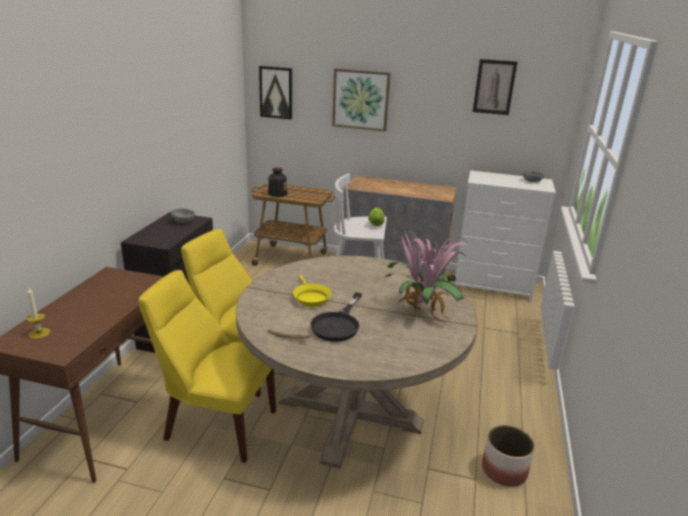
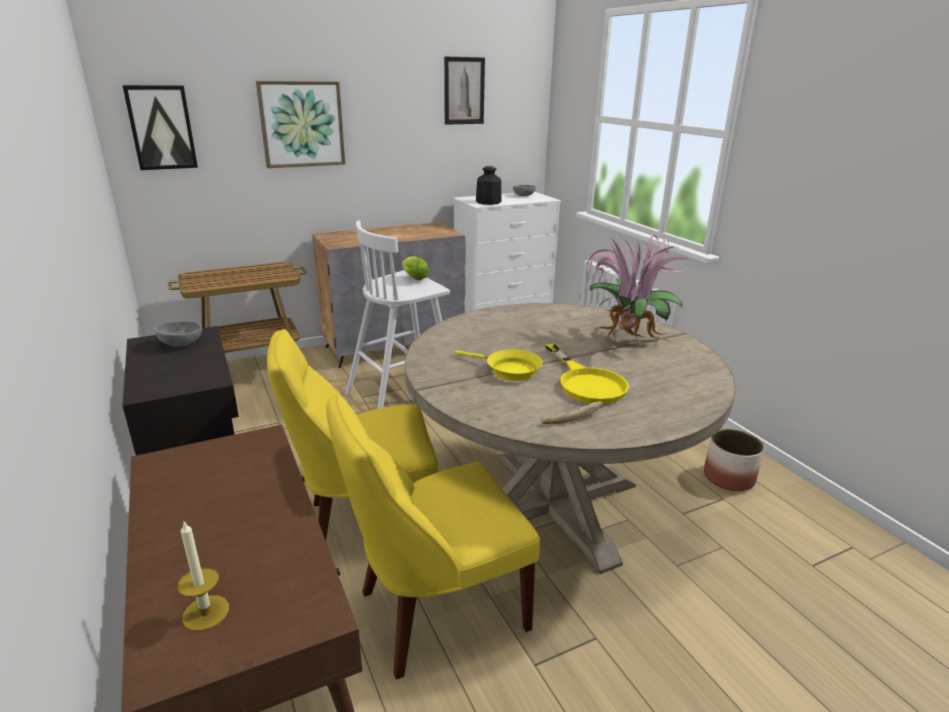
camera: 40 degrees left, 0 degrees up
bottle [268,167,287,197] -> bottle moved to [476,166,502,205]
black frying pan [310,292,362,342] -> yellow frying pan [545,344,629,404]

